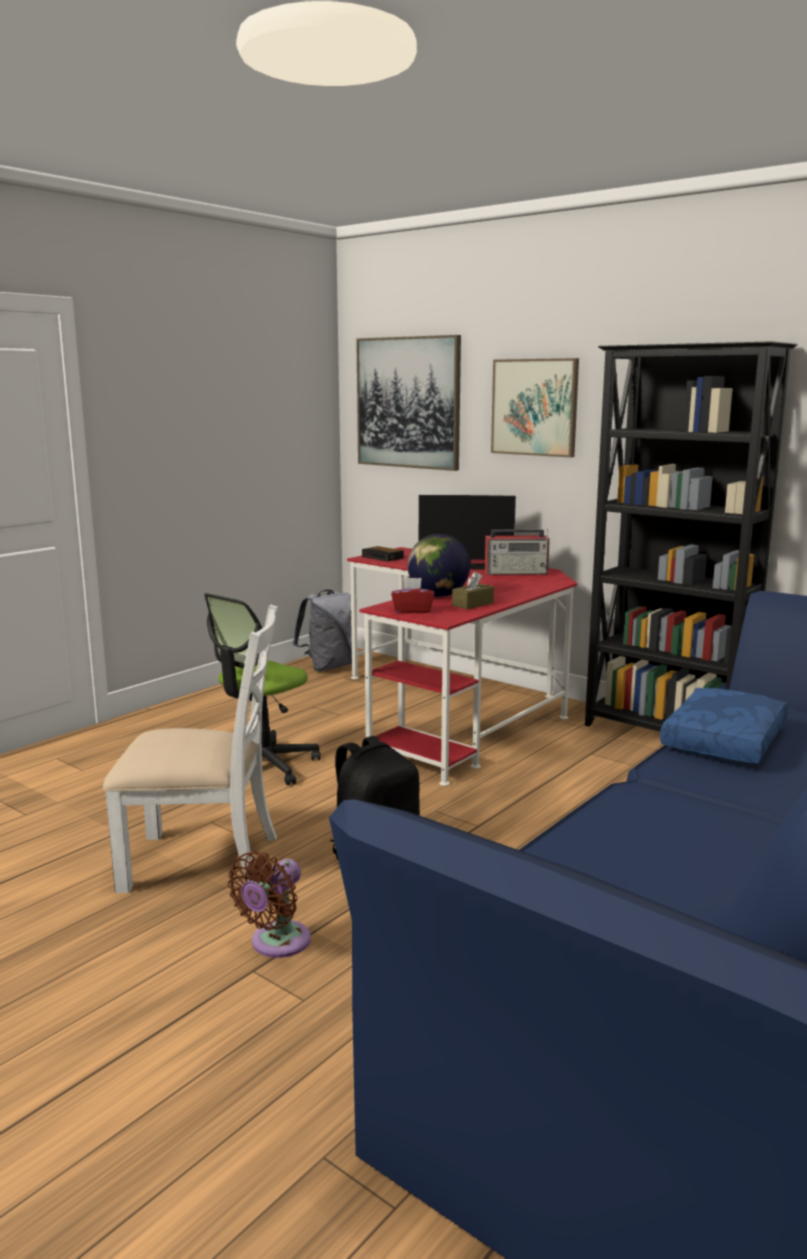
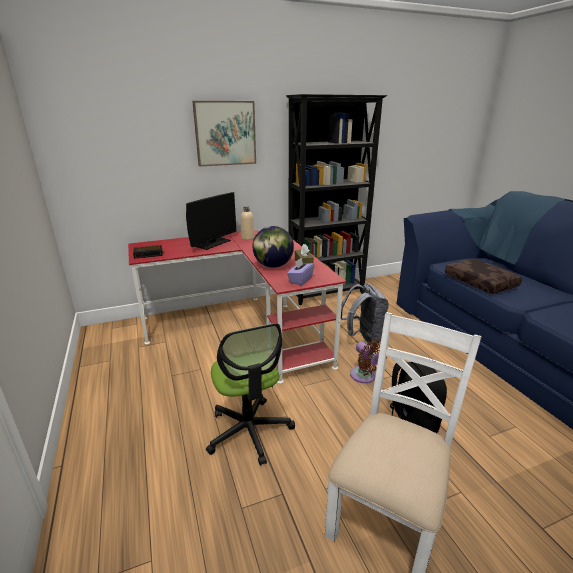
camera: 60 degrees left, 10 degrees up
brown fan [228,851,311,958] -> brown fan moved to [350,340,387,383]
grey backpack [293,589,352,671] -> grey backpack moved to [341,283,389,344]
picture [356,335,461,471] -> none
red tissue box [391,578,435,613] -> purple tissue box [287,258,314,285]
radio [485,528,550,575] -> beige bottle [241,207,255,240]
blue pillow [660,688,788,764] -> brown pillow [445,259,522,294]

